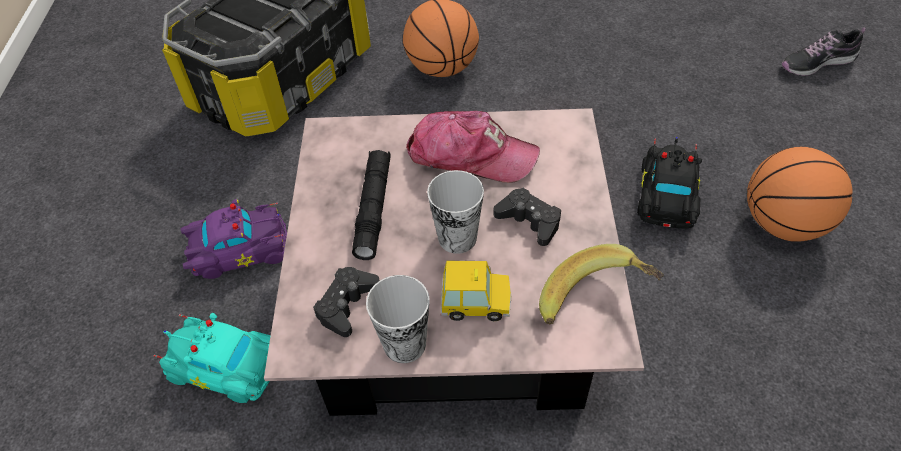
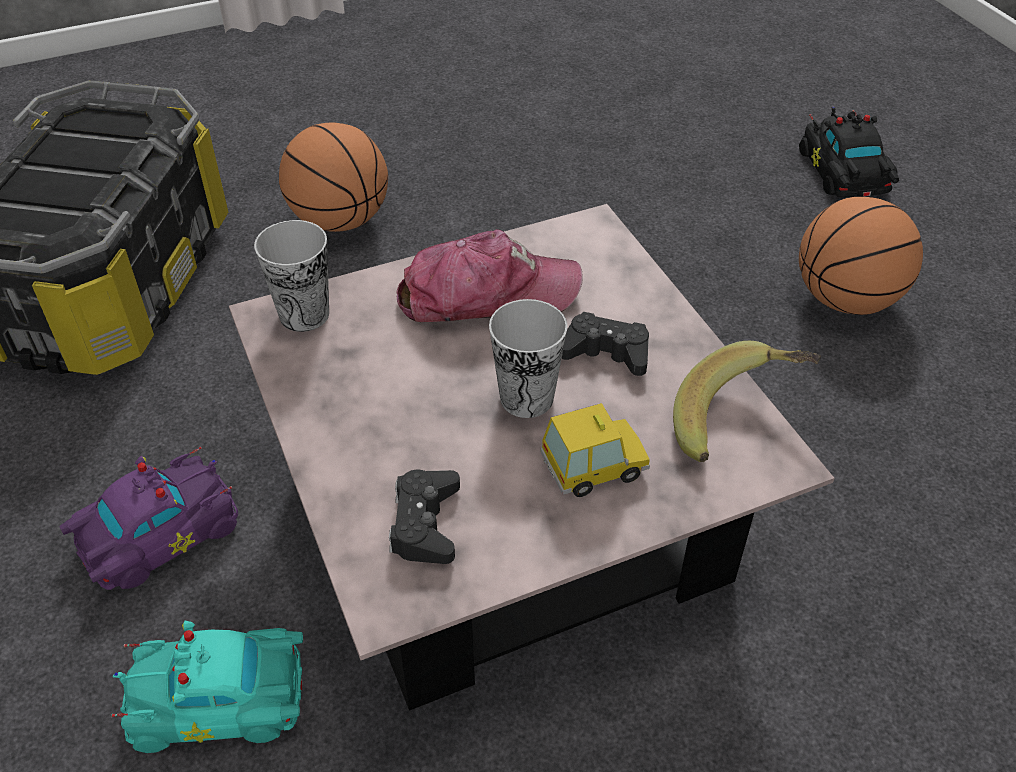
camera: 25 degrees left, 5 degrees down
black flashlight [352,150,391,260] -> none
cup [366,275,429,363] -> cup moved to [254,220,329,332]
black toy car [637,137,702,229] -> black toy car moved to [799,107,899,198]
shoe [782,27,866,76] -> none

